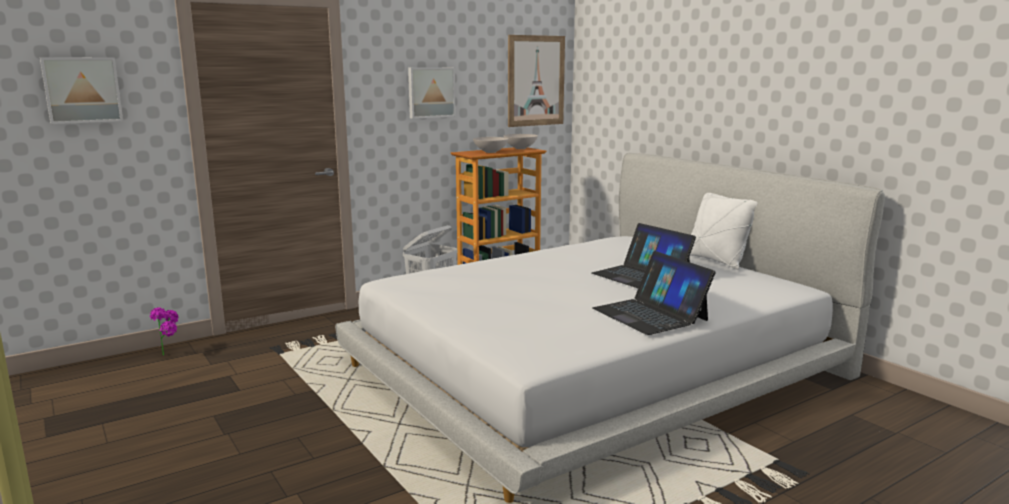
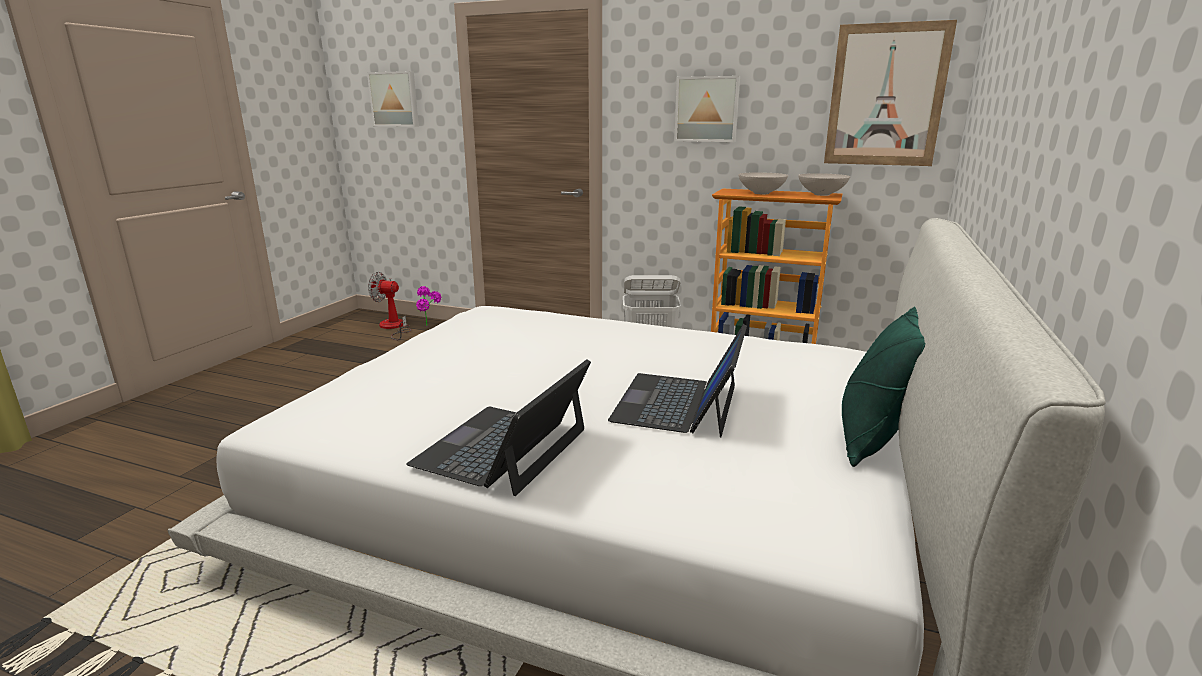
camera: 55 degrees right, 5 degrees up
white pillow [690,192,758,269] -> green pillow [842,306,925,467]
none -> fan [368,272,411,340]

